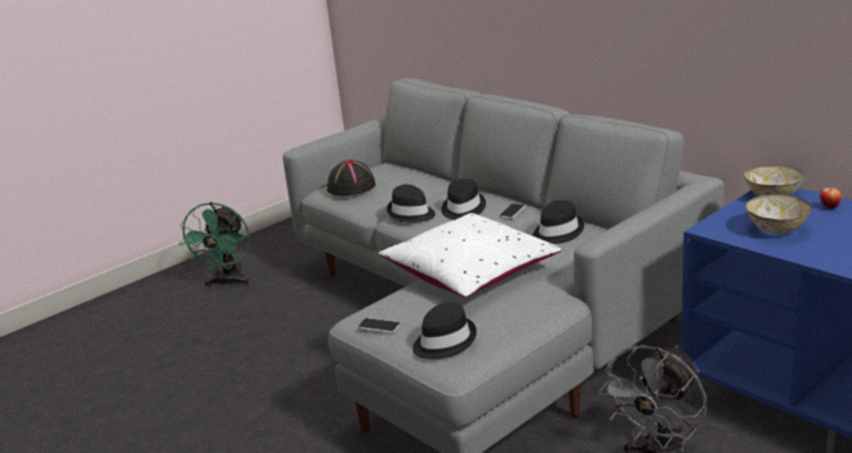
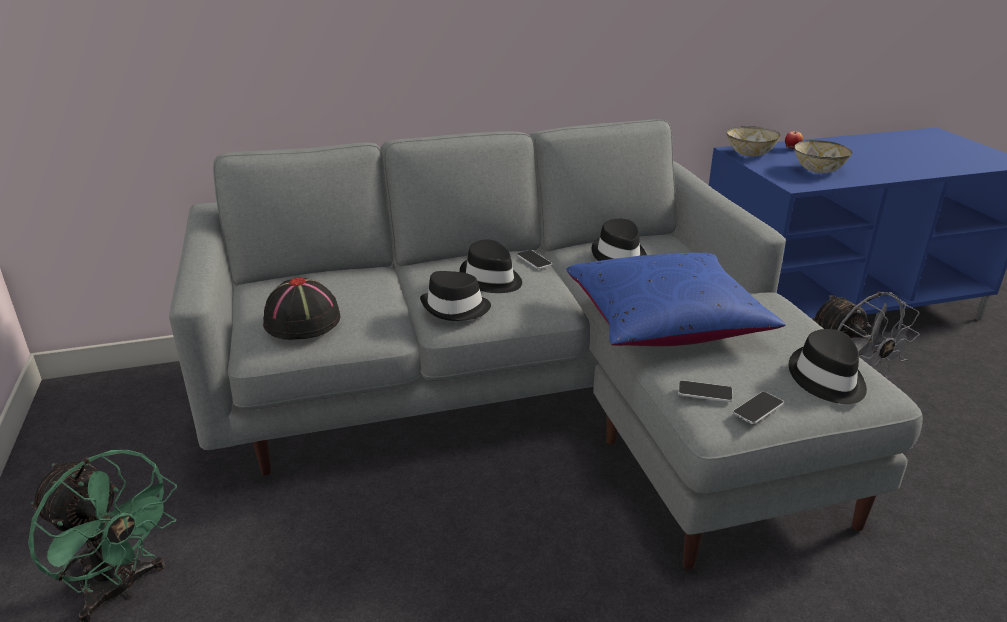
camera: 65 degrees left, 5 degrees up
white pillow [378,213,561,297] -> blue pillow [566,253,786,346]
none -> phone [678,380,733,402]

